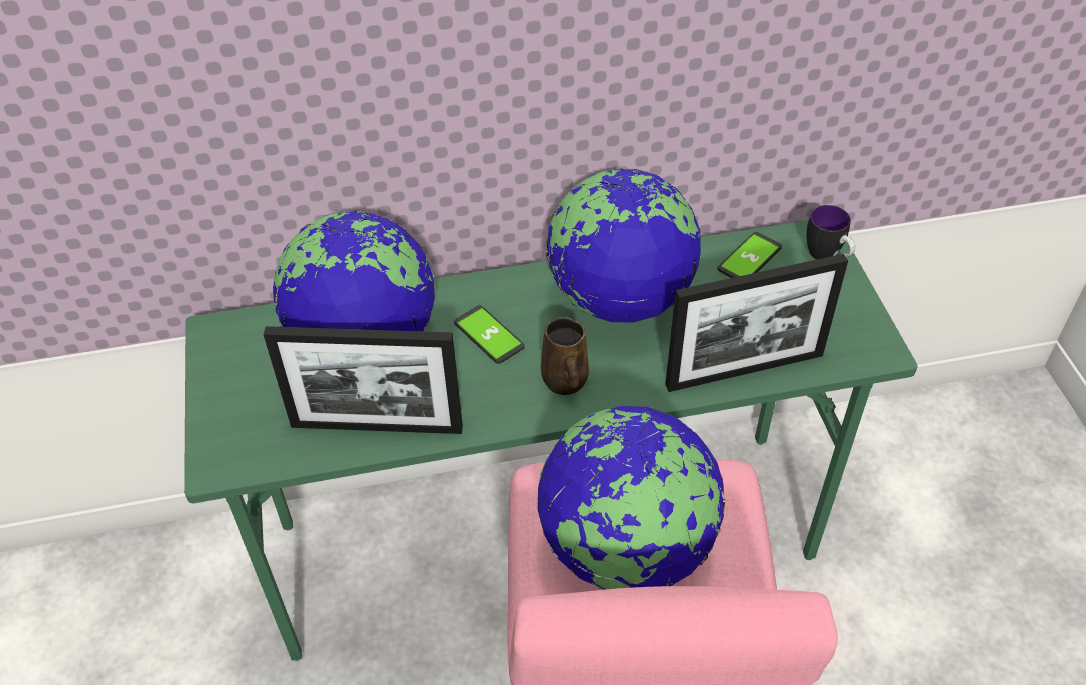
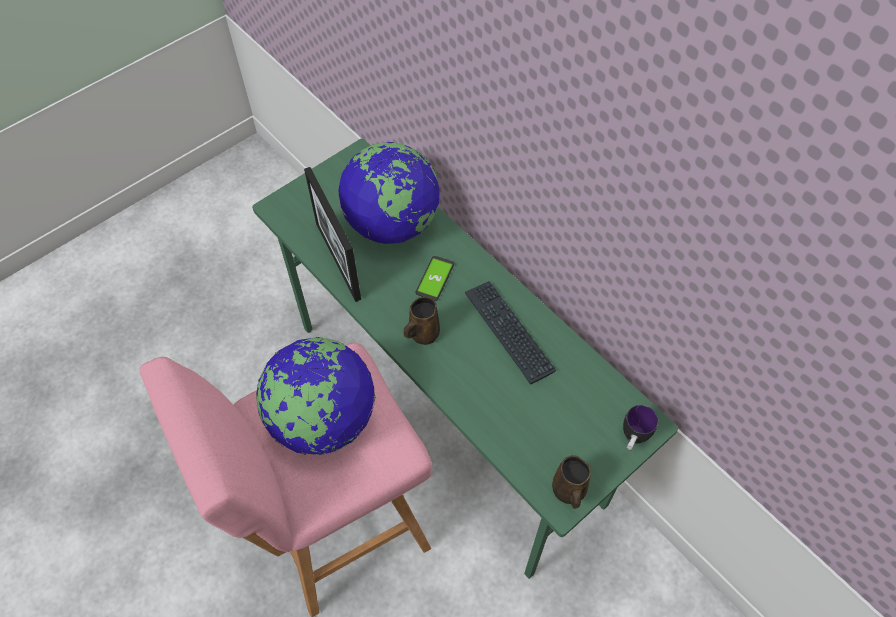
camera: 60 degrees right, 10 degrees up
globe [546,168,701,323] -> keyboard [465,281,556,384]
picture frame [665,254,848,392] -> none
phone [717,232,782,278] -> none
none -> brown mug [552,455,591,509]

